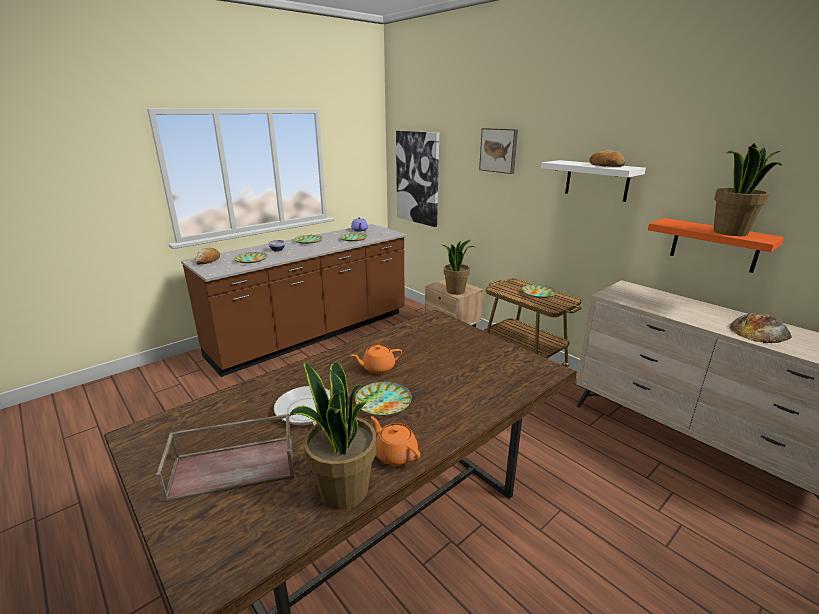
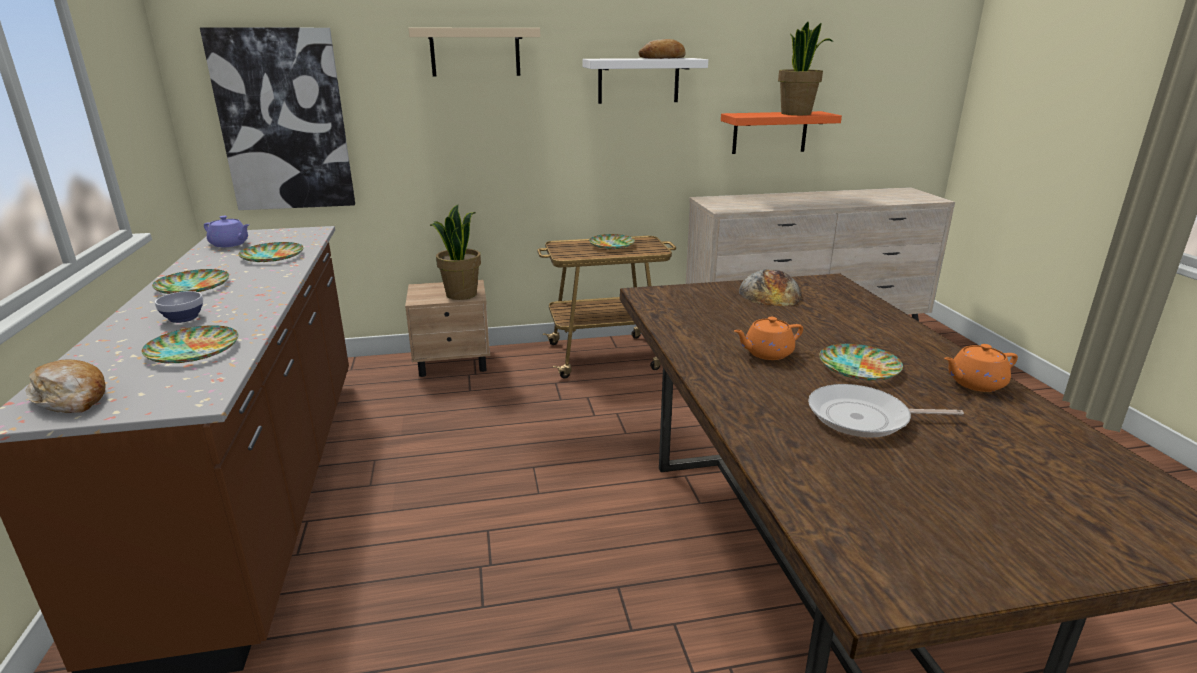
camera: 60 degrees left, 0 degrees up
brown tray [156,414,294,503] -> none
potted plant [289,361,376,510] -> none
orange teapot [351,345,402,374] -> orange teapot turned 60 degrees clockwise [734,317,803,360]
picture [479,128,518,174] -> beige shelf [409,28,540,77]
bread [730,313,792,343] -> bread moved to [739,269,802,306]

